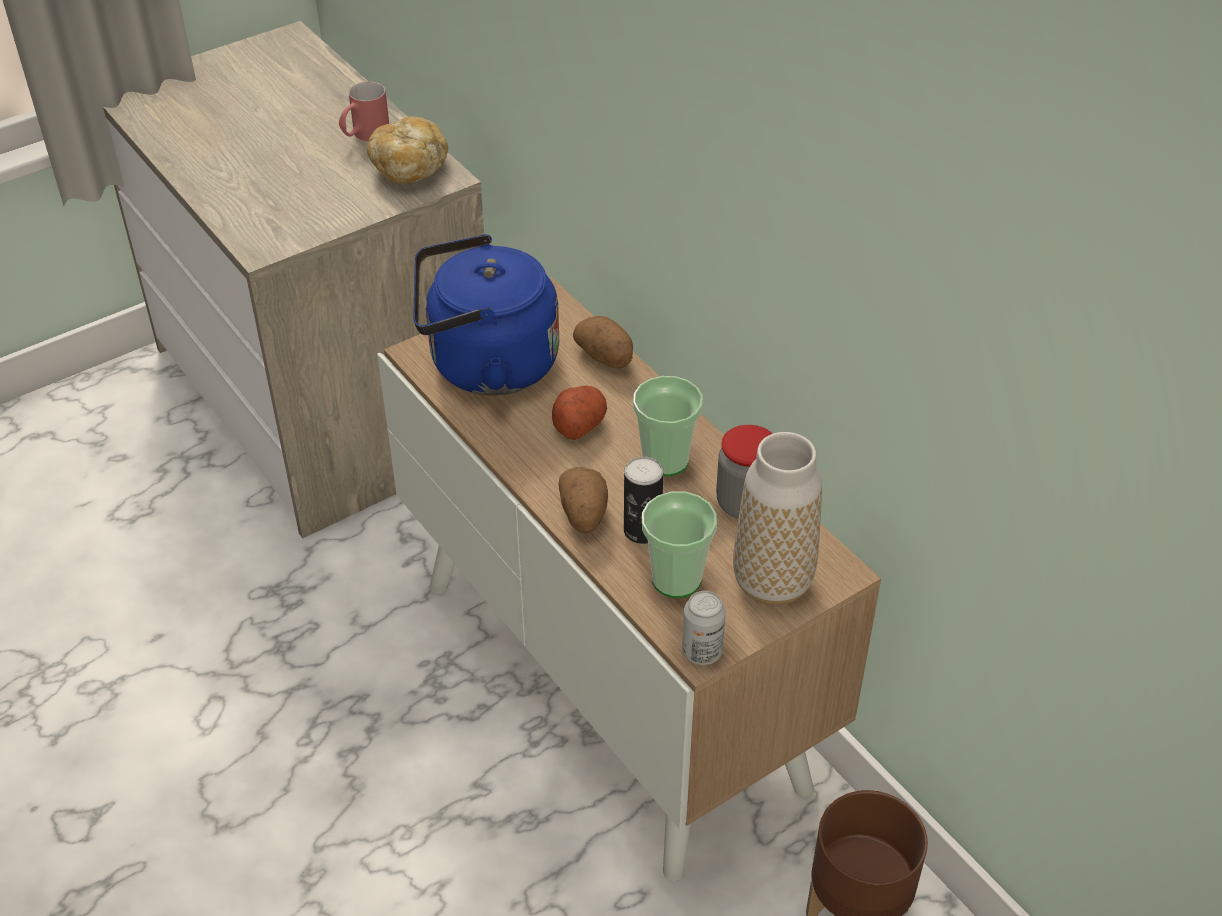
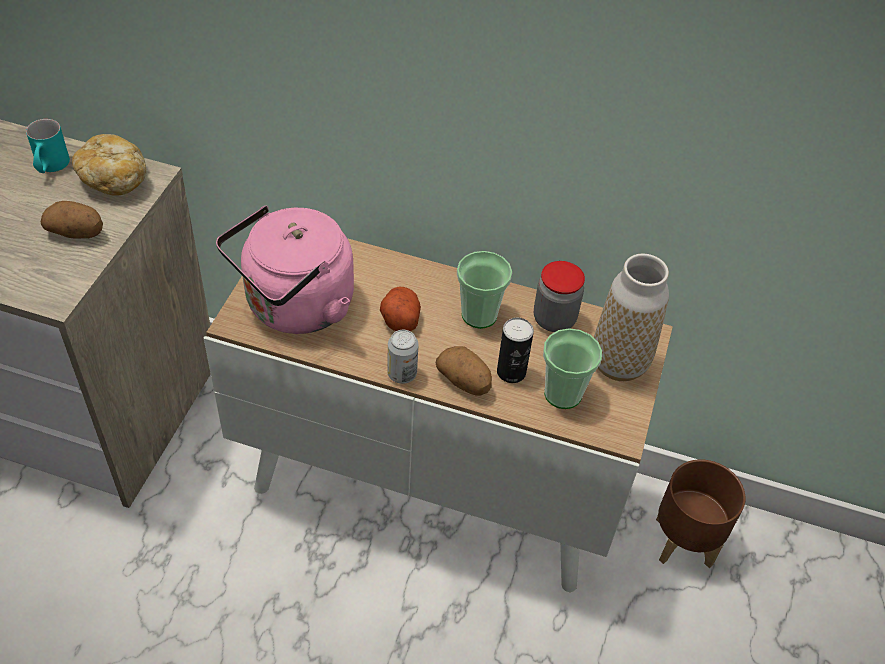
camera: 40 degrees left, 5 degrees up
red mug [339,82,389,141] -> turquoise mug [26,119,70,173]
blue kettle [413,234,559,396] -> pink kettle [216,206,354,334]
potato [573,316,633,368] -> potato moved to [41,201,103,239]
can [682,591,726,665] -> can moved to [387,330,418,384]

